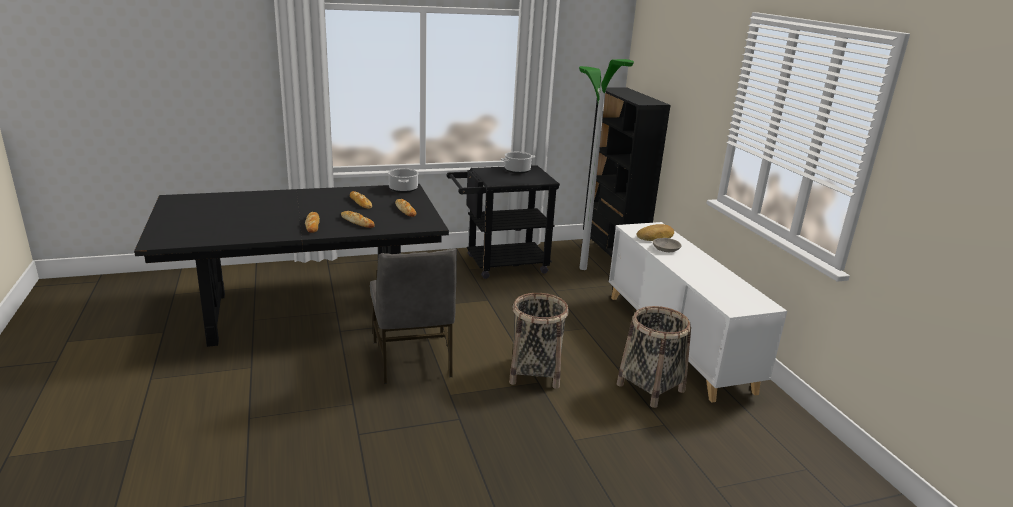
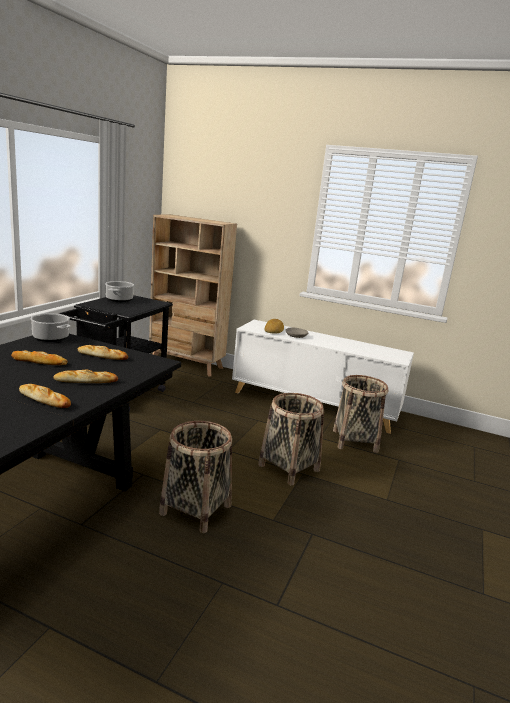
camera: 50 degrees left, 5 degrees down
grey chair [370,248,457,384] -> basket [159,421,232,533]
floor lamp [579,59,634,270] -> none
black bookcase [581,87,670,257] -> beige bookcase [149,214,237,377]

